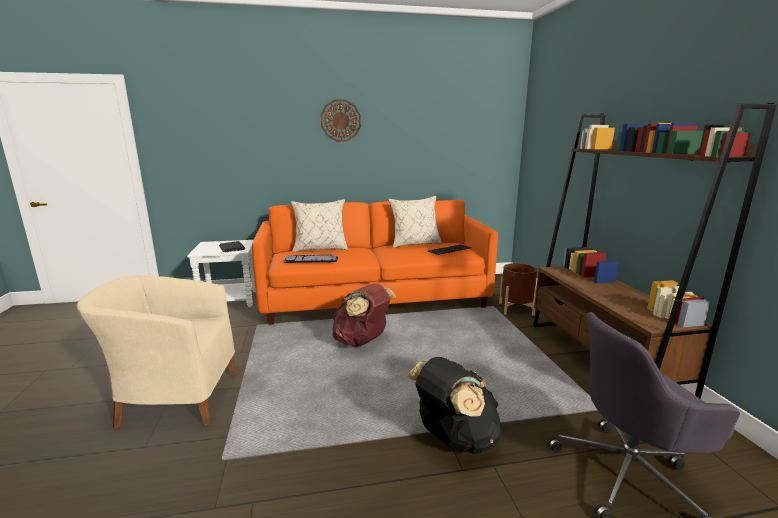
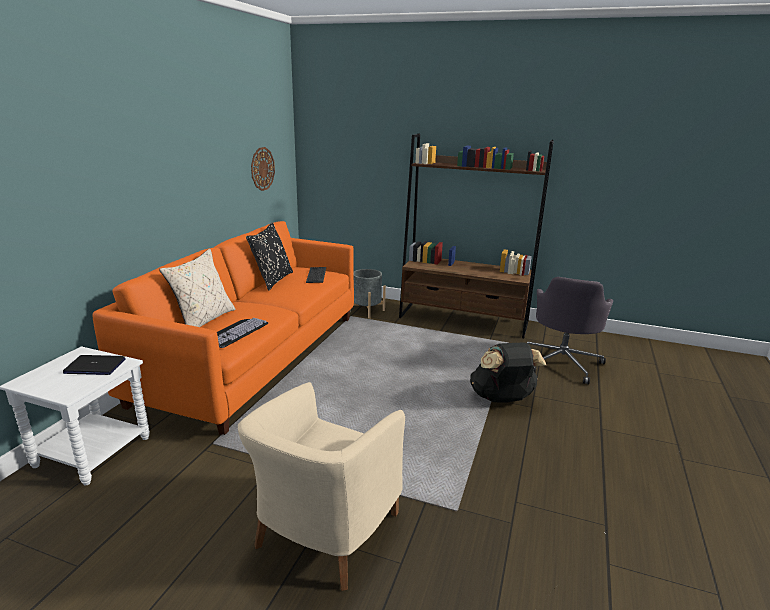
camera: 60 degrees left, 5 degrees up
wall clock [320,99,361,142] -> wall clock moved to [251,147,275,191]
brown backpack [333,284,396,347] -> none
beige pillow [388,196,442,248] -> black pillow [246,222,293,291]
brown planter [499,263,537,316] -> grey planter [350,269,386,319]

